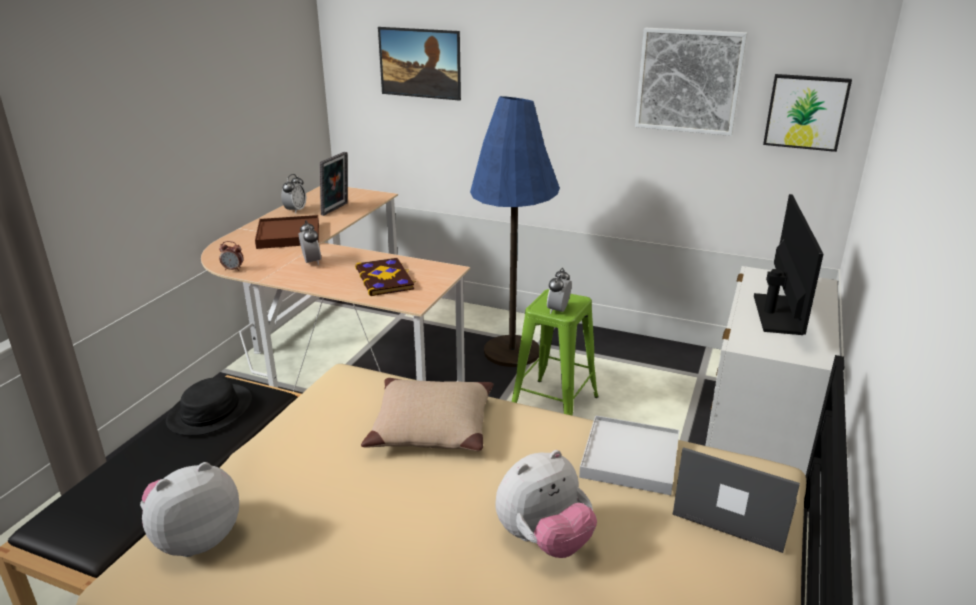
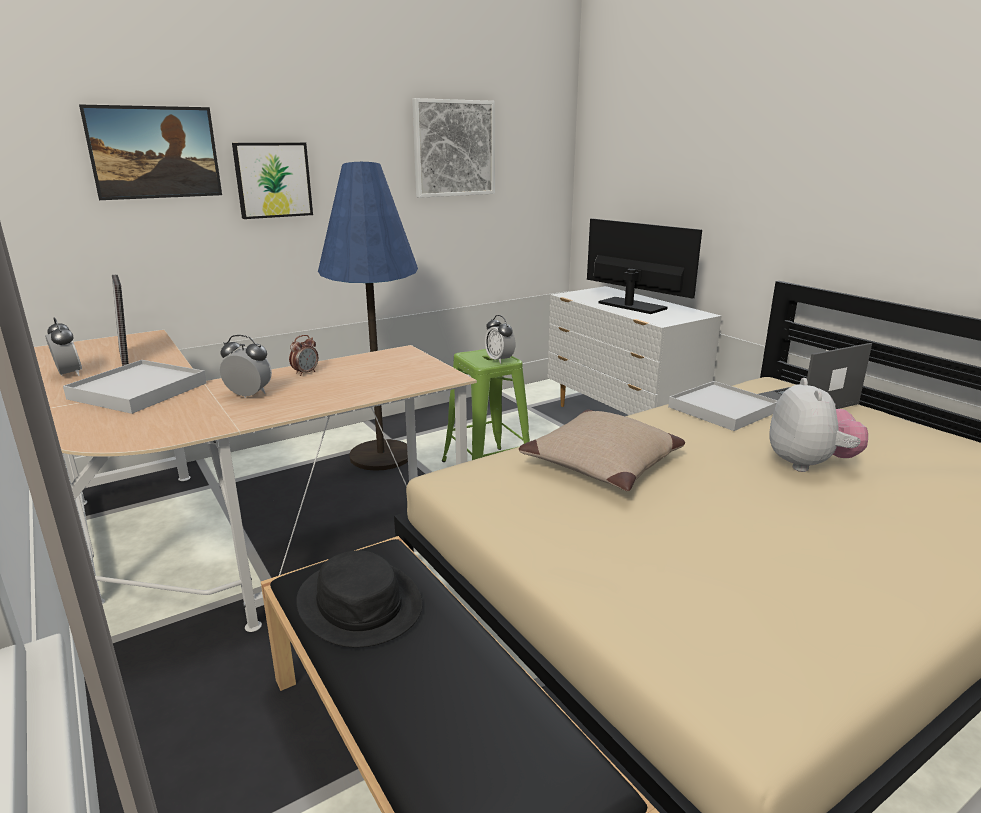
camera: 55 degrees left, 5 degrees down
plush toy [140,462,239,557] -> none
alarm clock [219,241,244,271] -> alarm clock moved to [289,335,318,376]
brown tray [255,215,319,249] -> white tray [63,360,206,414]
book [355,258,416,296] -> none
picture [763,74,852,152] -> picture moved to [232,143,313,219]

